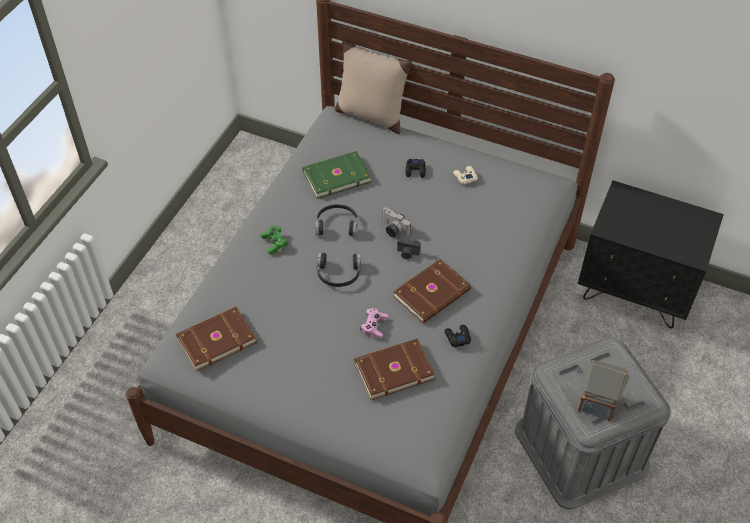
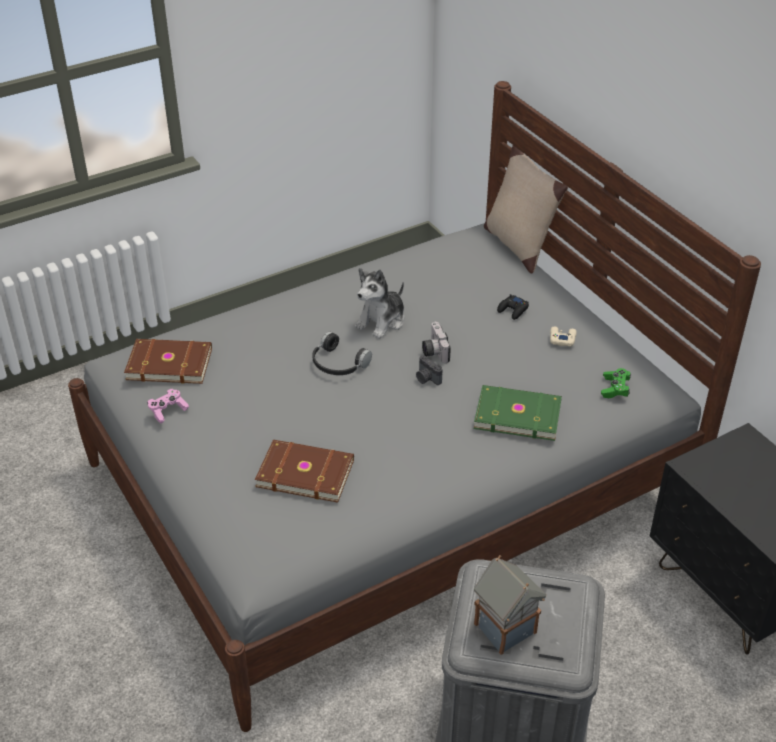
camera: 35 degrees right, 10 degrees down
green game controller [260,226,288,254] -> green game controller moved to [601,368,631,398]
green book [302,151,371,199] -> green book moved to [474,385,562,441]
black headphones [315,204,358,236] -> plush toy [355,268,404,339]
pink game controller [360,308,388,339] -> pink game controller moved to [147,389,189,424]
brown book [393,259,471,323] -> none
black game controller [445,325,471,347] -> none

